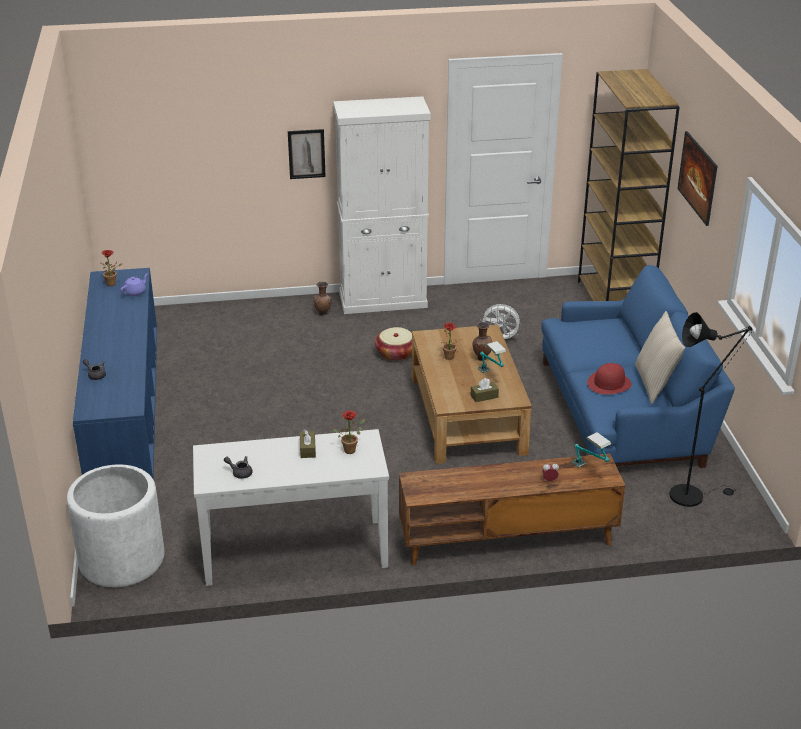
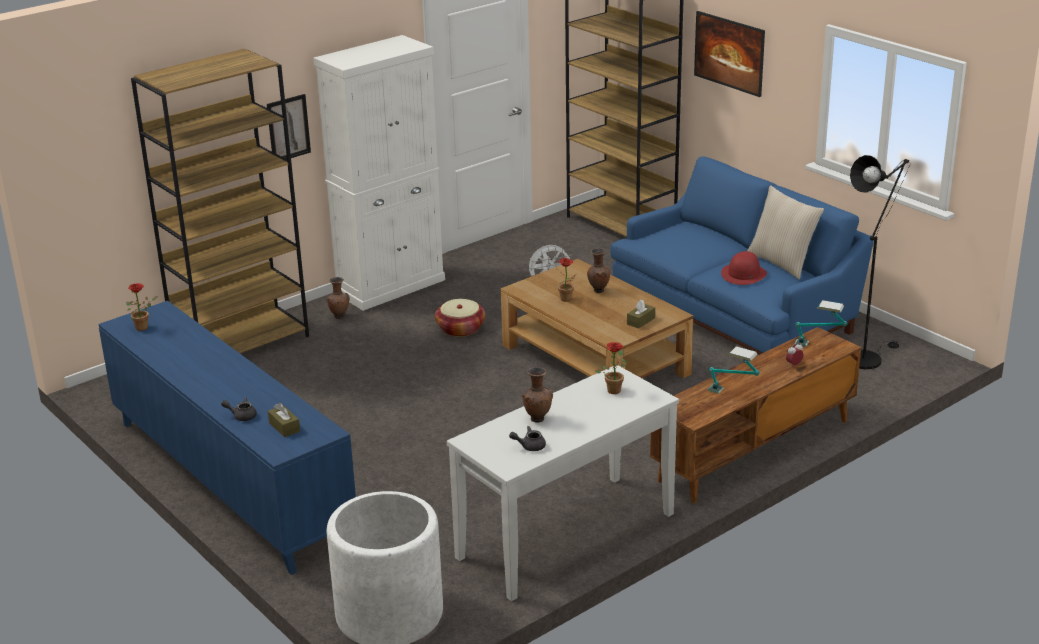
camera: 30 degrees left, 5 degrees down
purple teapot [120,273,148,296] -> none
brown tissue box [300,429,316,458] -> brown tissue box moved to [268,403,300,437]
table lamp [478,341,506,373] -> table lamp moved to [708,346,760,394]
none -> brown bookcase [131,49,309,353]
none -> brown vase [522,367,553,423]

